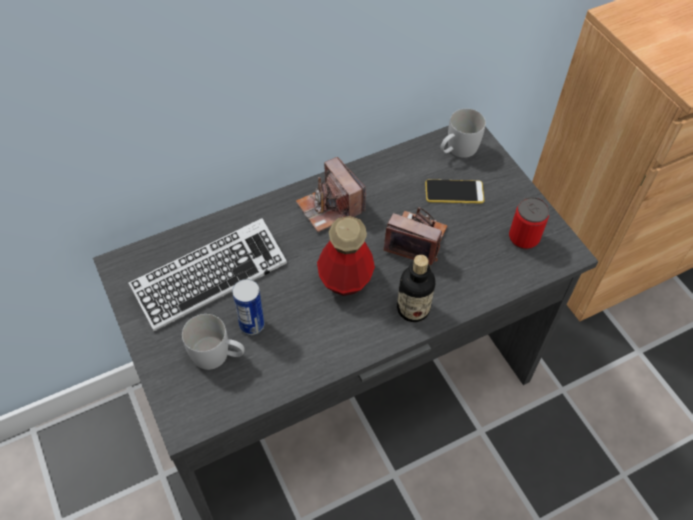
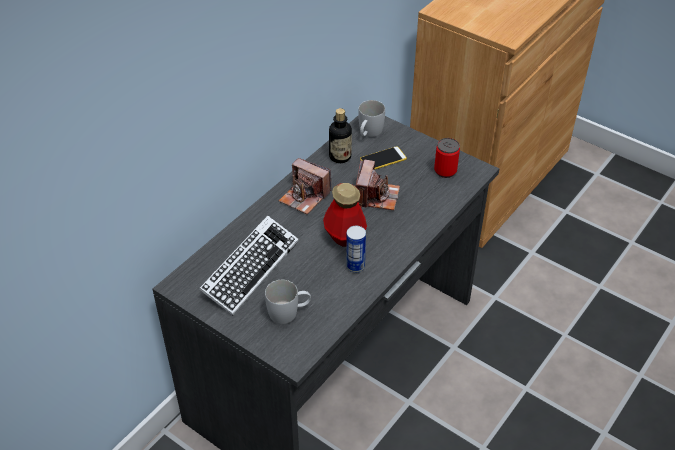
camera: 25 degrees left, 10 degrees down
can [232,279,264,335] -> can moved to [346,226,366,273]
camera [384,207,448,265] -> camera turned 105 degrees clockwise [356,160,400,210]
bottle [397,255,436,322] -> bottle moved to [329,108,352,163]

